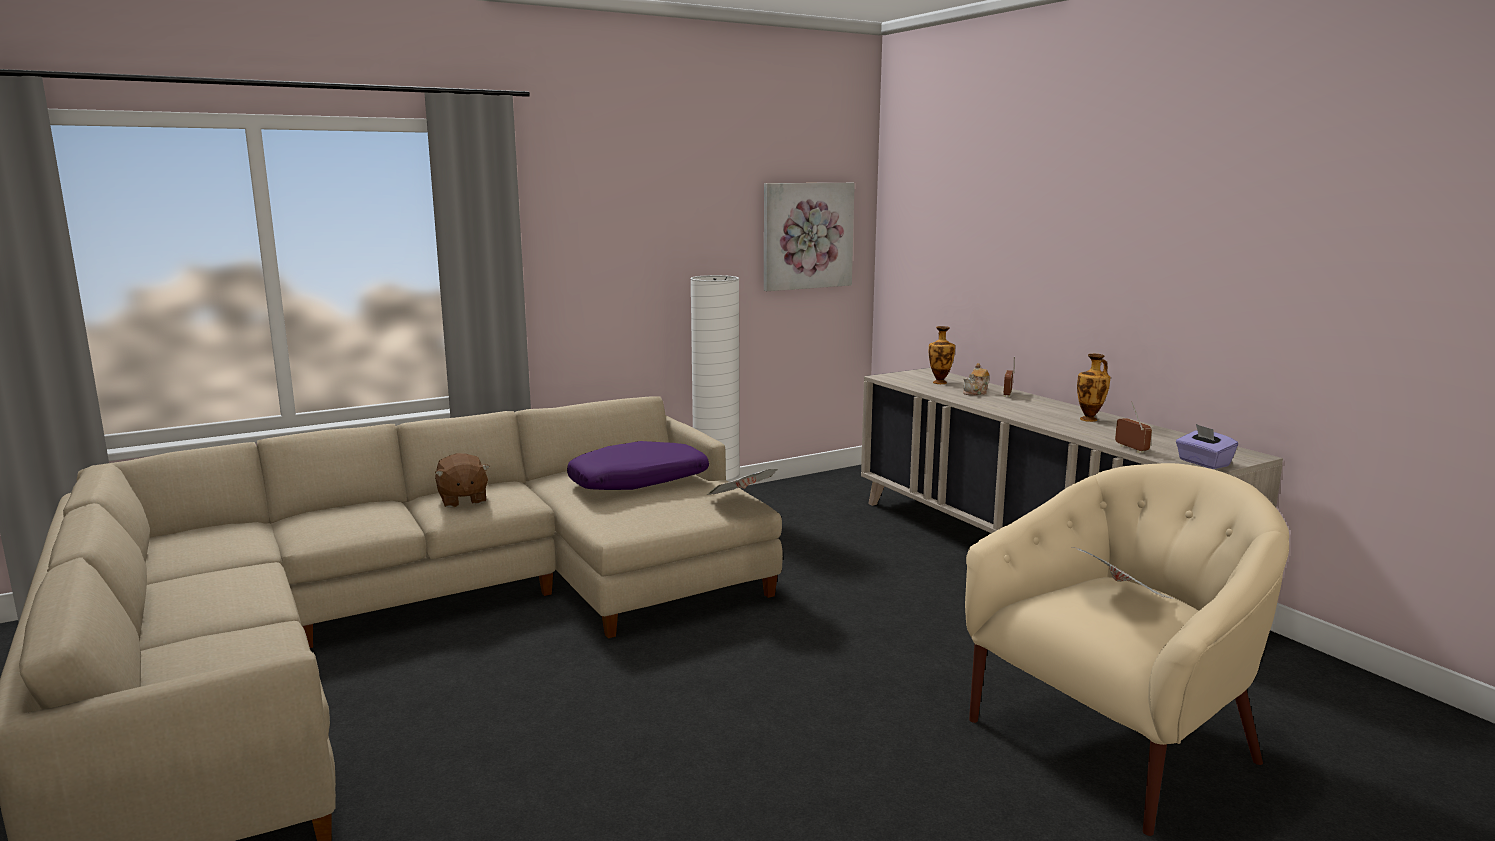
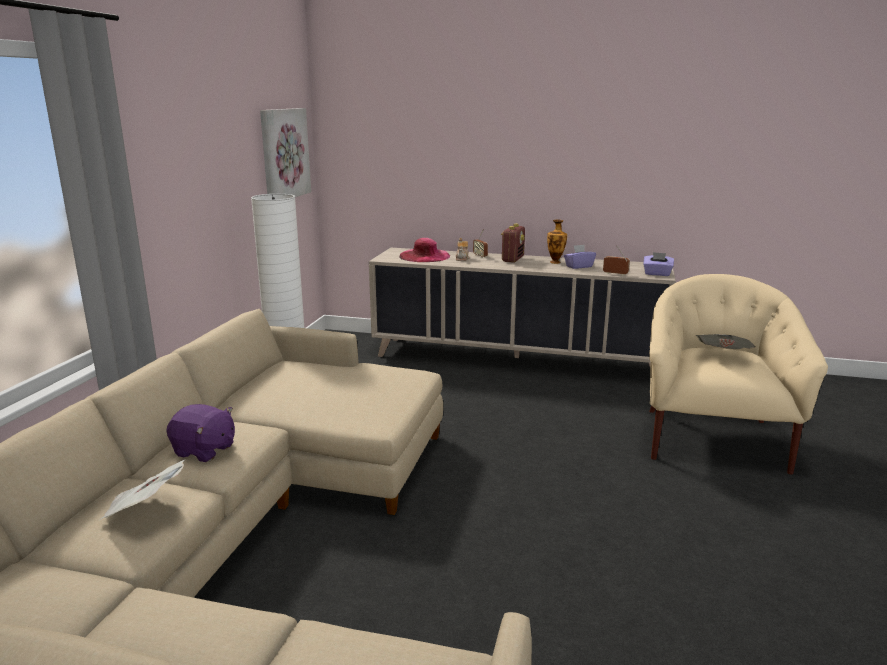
camera: 45 degrees left, 5 degrees up
brown plush toy [435,453,490,508] -> purple plush toy [167,404,235,462]
purple pillow [567,441,709,490] -> none
newspaper [707,469,778,495] -> newspaper moved to [98,459,186,521]
vase [929,326,955,384] -> pink hat [400,238,450,262]
none -> radio [501,224,525,263]
none -> purple tissue box [564,245,596,269]

